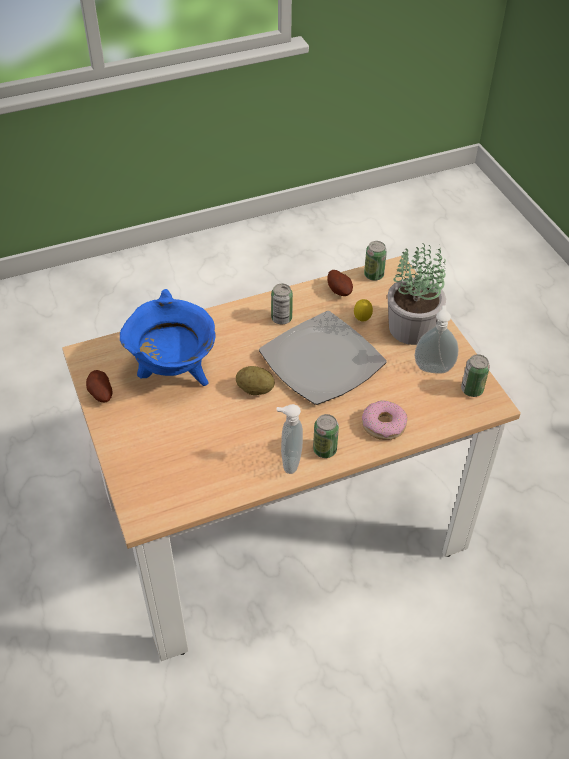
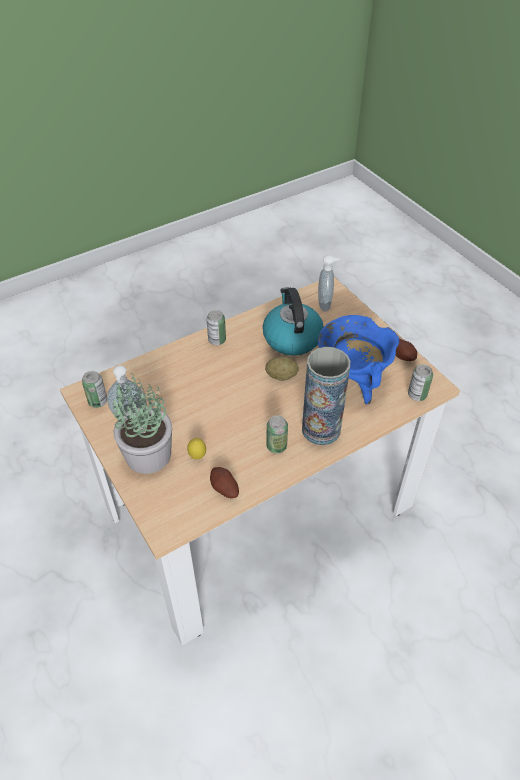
camera: 170 degrees right, 0 degrees up
plate [259,311,387,405] -> none
soap dispenser [276,404,303,474] -> soap dispenser moved to [318,255,340,312]
donut [362,400,407,440] -> none
can [364,241,387,281] -> can moved to [408,364,433,401]
none -> kettle [263,287,324,356]
none -> vase [302,347,350,445]

